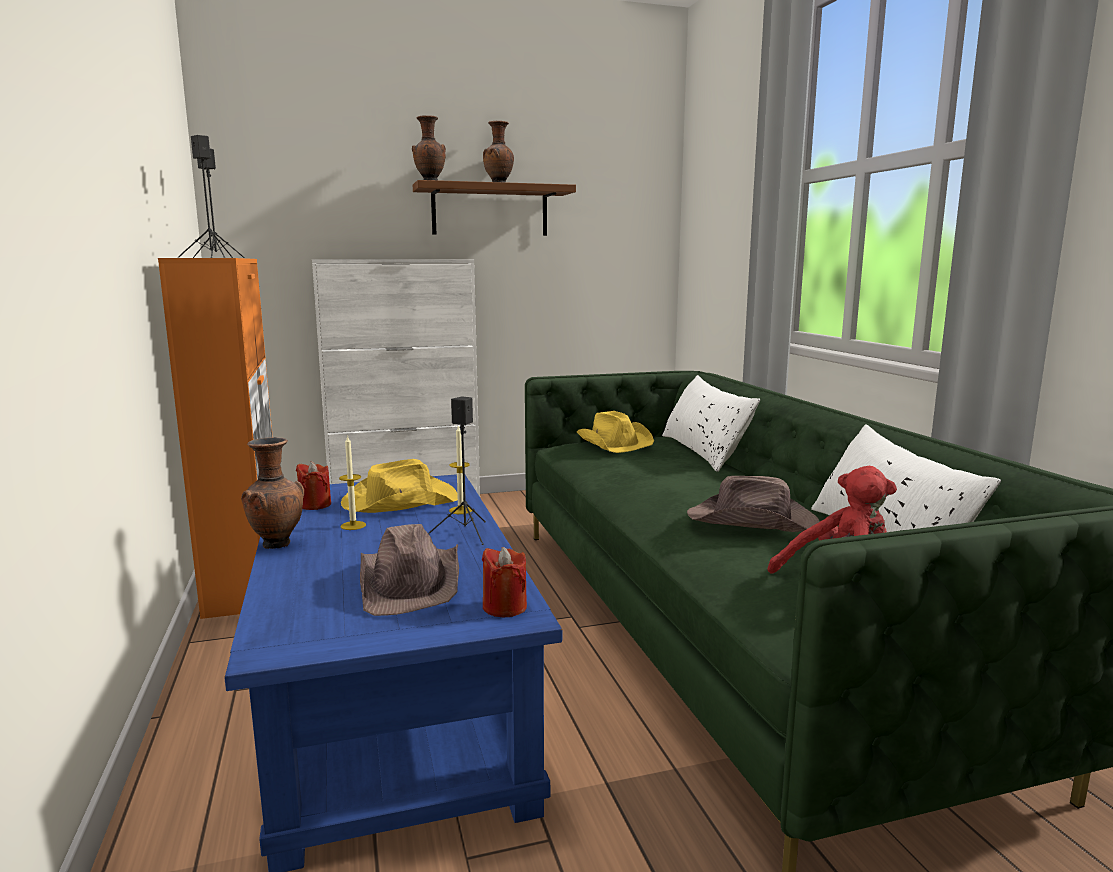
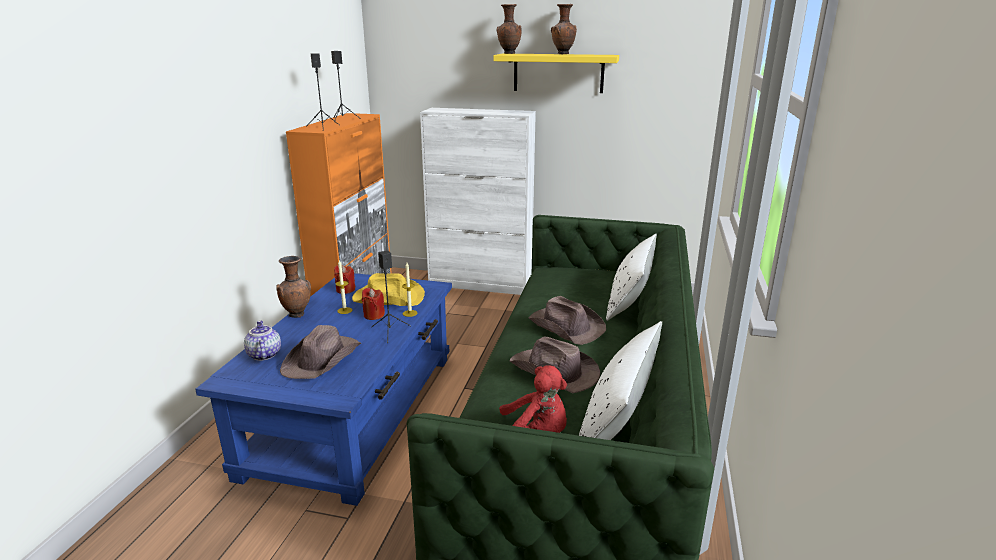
camera: 30 degrees right, 10 degrees up
brown shelf [413,180,576,236] -> yellow shelf [493,53,619,93]
red candle [482,547,527,617] -> red candle moved to [362,287,385,320]
yellow hat [577,411,654,453] -> none
none -> teapot [244,321,281,361]
none -> brown hat [528,296,606,345]

